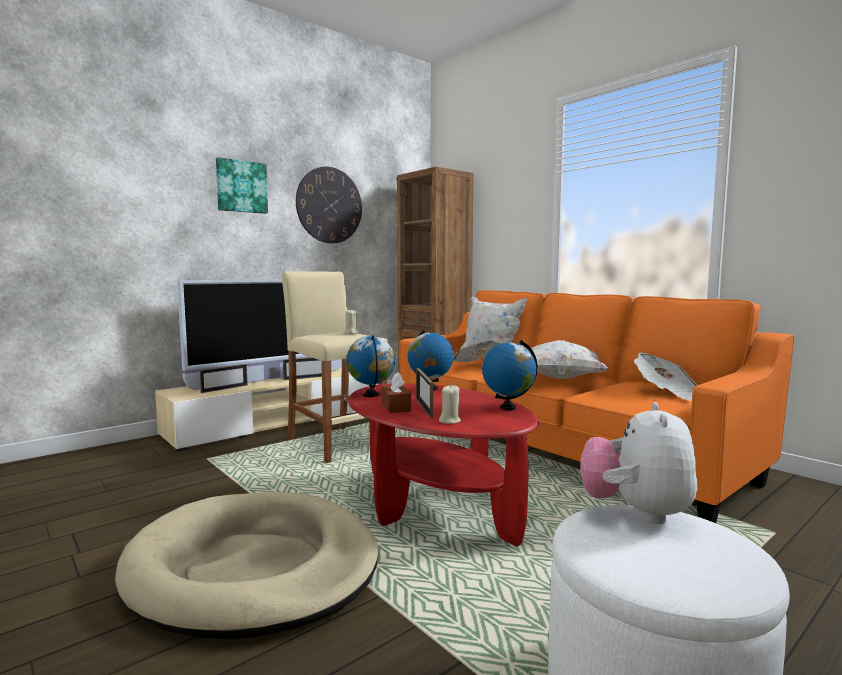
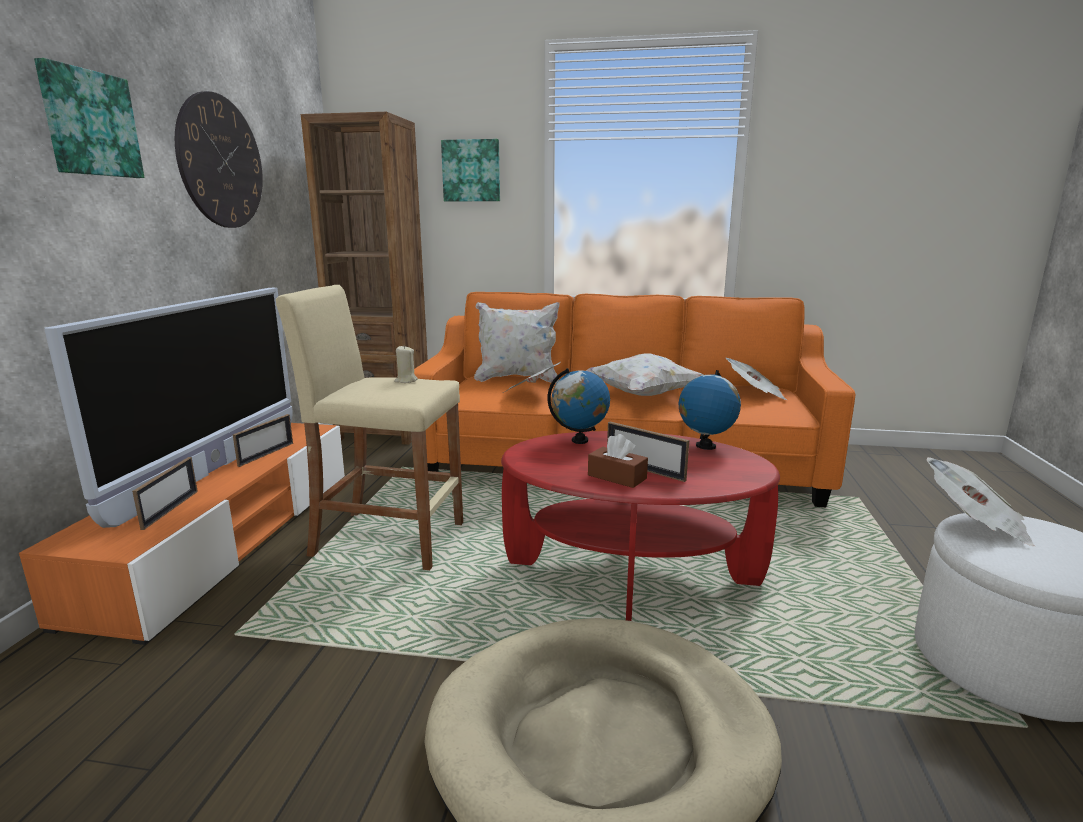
camera: 40 degrees left, 10 degrees up
beige tv stand [155,367,367,451] -> orange tv stand [19,423,345,645]
globe [346,335,395,397] -> none
beige candle [439,385,461,424] -> none
plush toy [580,402,697,524] -> newspaper [926,457,1035,546]
none -> picture [441,139,500,201]

